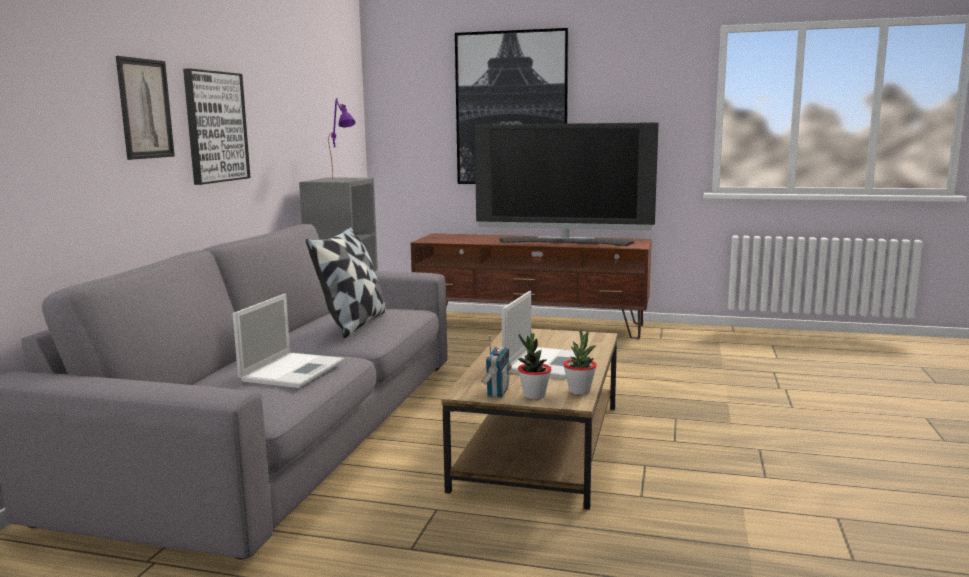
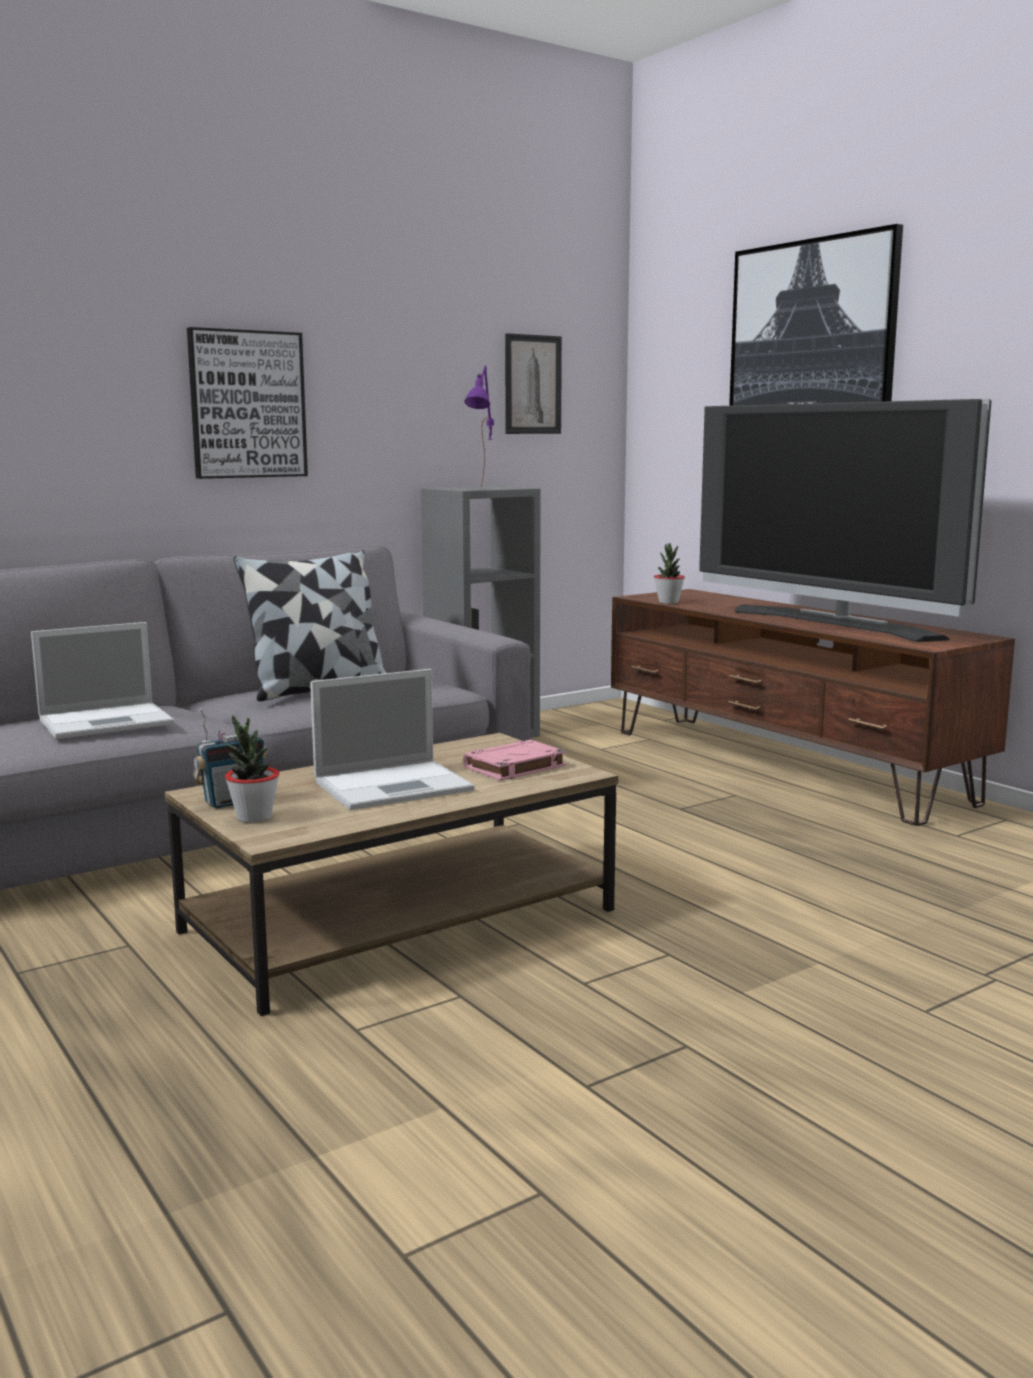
camera: 40 degrees right, 0 degrees up
picture [116,56,175,160] -> picture moved to [505,333,562,434]
potted plant [563,330,597,395] -> potted plant moved to [654,543,685,604]
none -> pink book [463,740,566,781]

